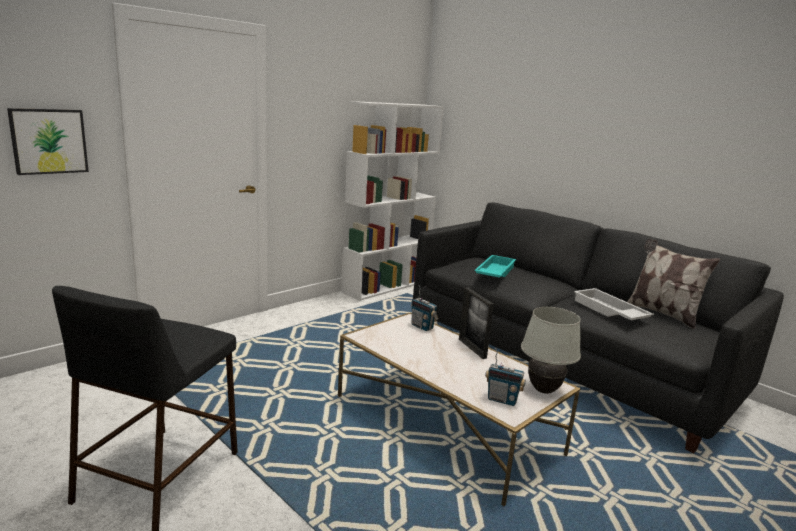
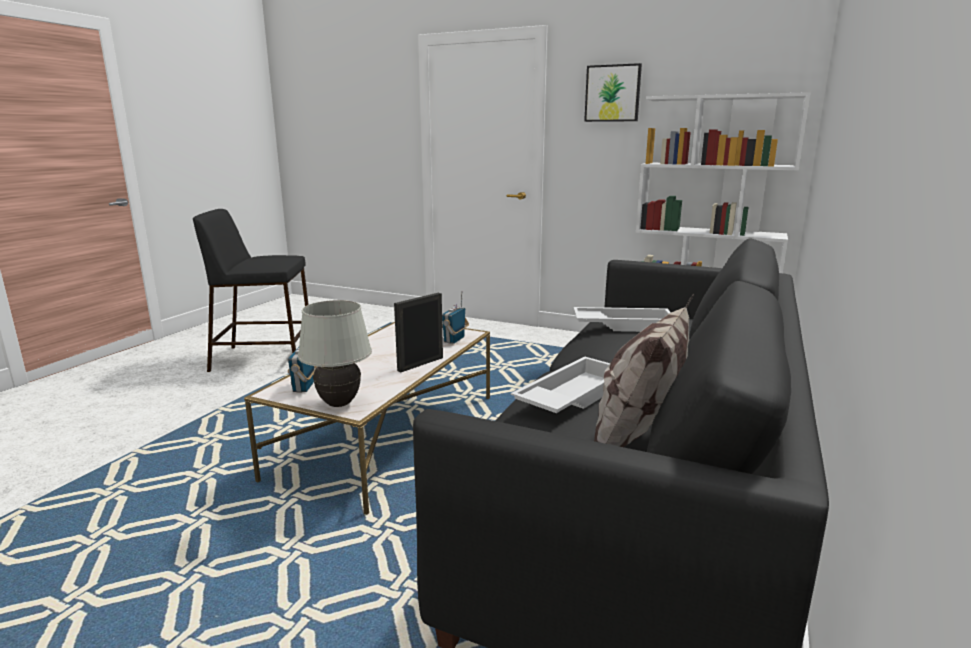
camera: 70 degrees right, 0 degrees up
picture [7,108,89,175] -> picture moved to [584,63,642,122]
turquoise tray [474,255,516,278] -> white tray [574,307,671,332]

